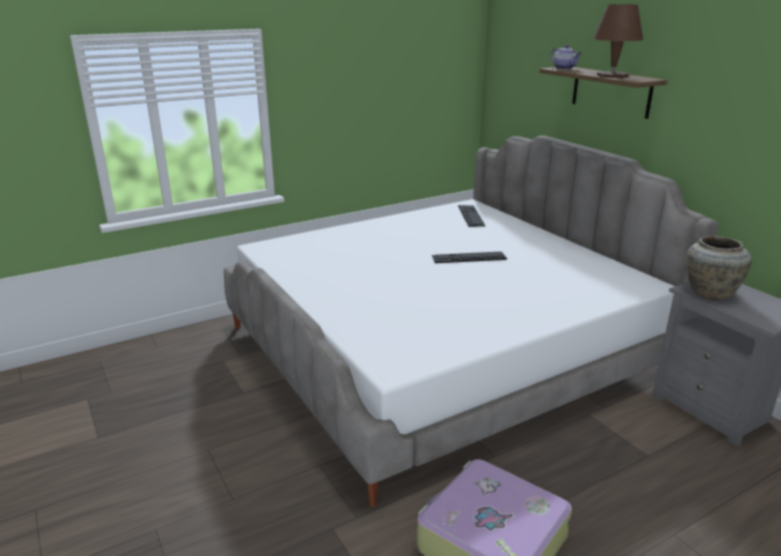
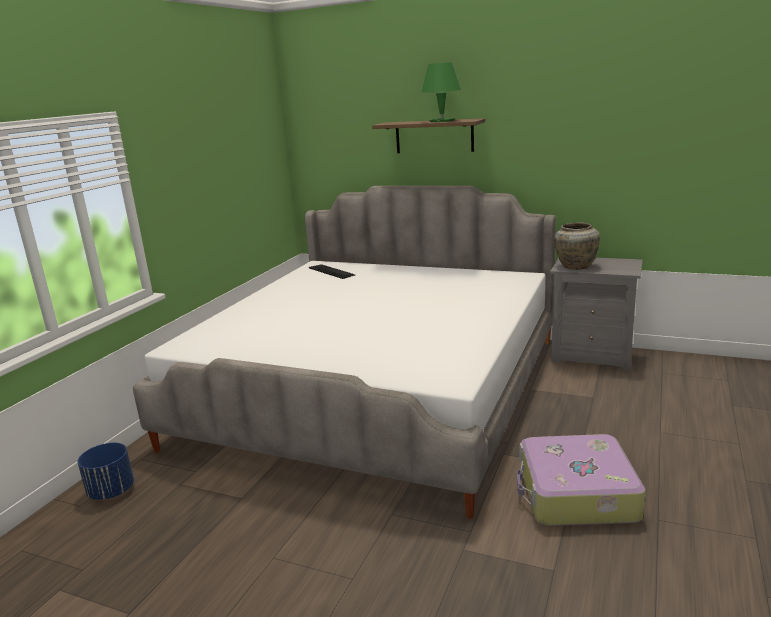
camera: 35 degrees left, 5 degrees down
keyboard [432,252,507,263] -> none
teapot [550,45,582,69] -> none
brown table lamp [593,4,643,78] -> green table lamp [421,62,461,122]
none -> blue planter [78,443,134,500]

